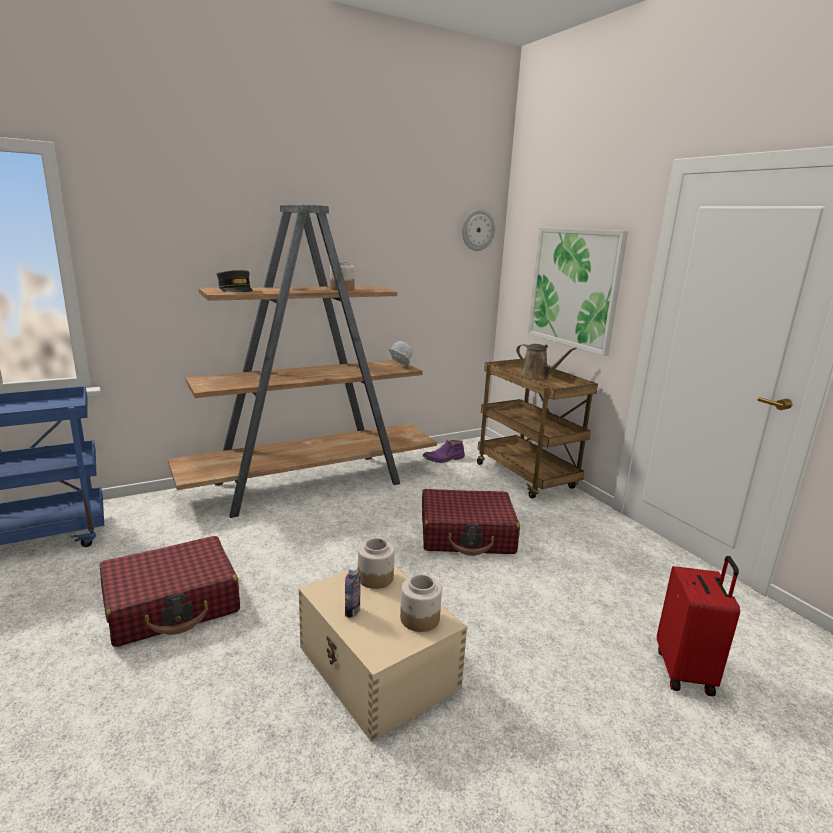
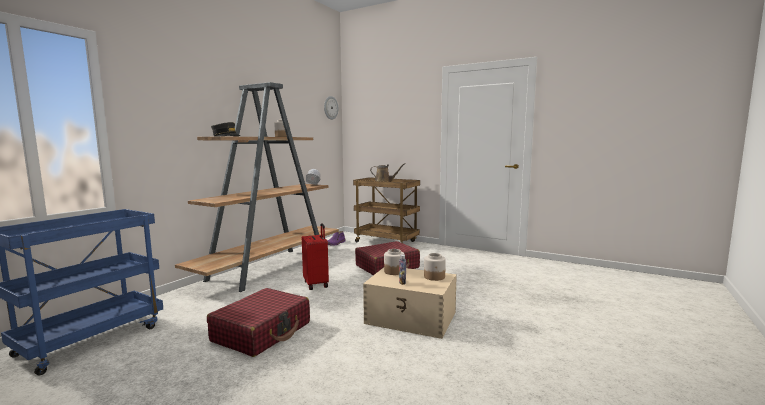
camera: 30 degrees left, 10 degrees down
picture [528,227,628,356] -> none
red suitcase [657,556,740,696] -> red suitcase moved to [302,223,329,290]

